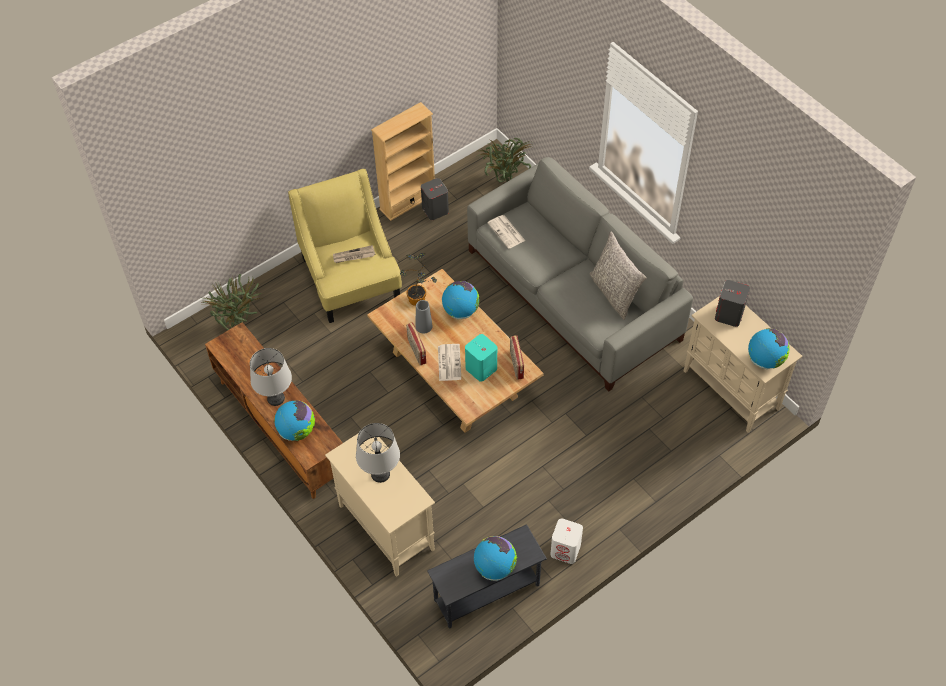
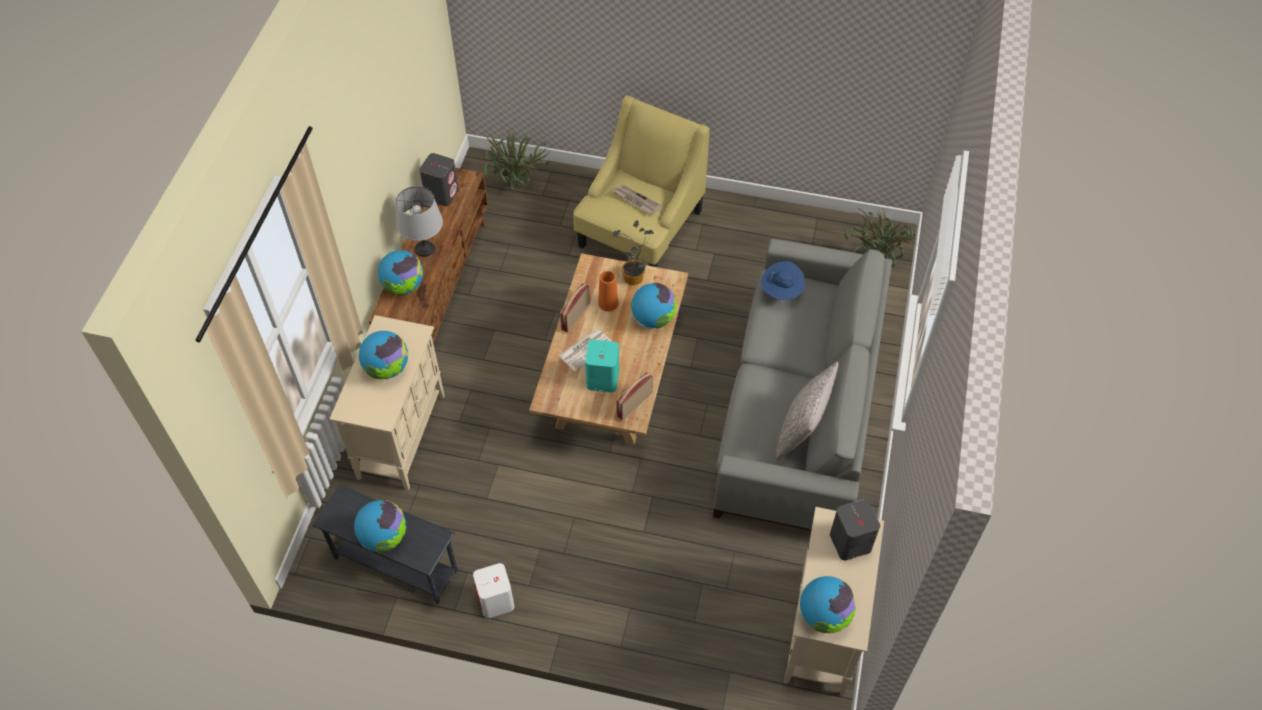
camera: 50 degrees right, 0 degrees up
grey table lamp [356,423,400,483] -> globe [359,331,408,379]
beige bookcase [371,102,435,221] -> none
grey vase [416,300,433,333] -> orange vase [598,271,618,312]
grey speaker [421,178,449,220] -> grey speaker moved to [419,153,459,206]
newspaper [487,215,525,249] -> blue hat [761,261,805,300]

